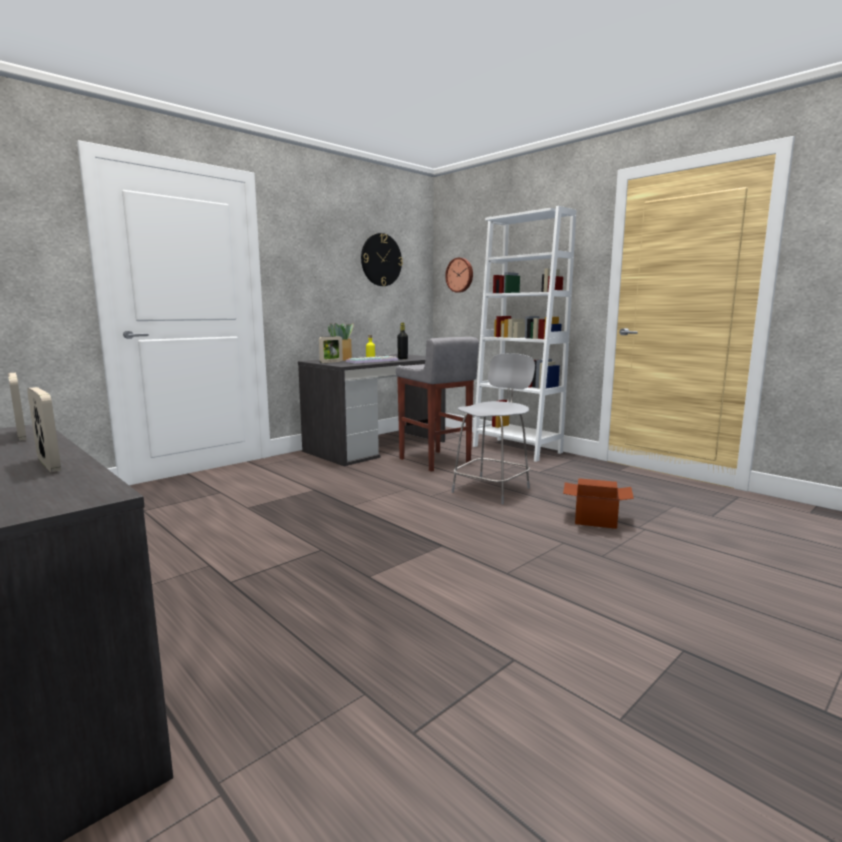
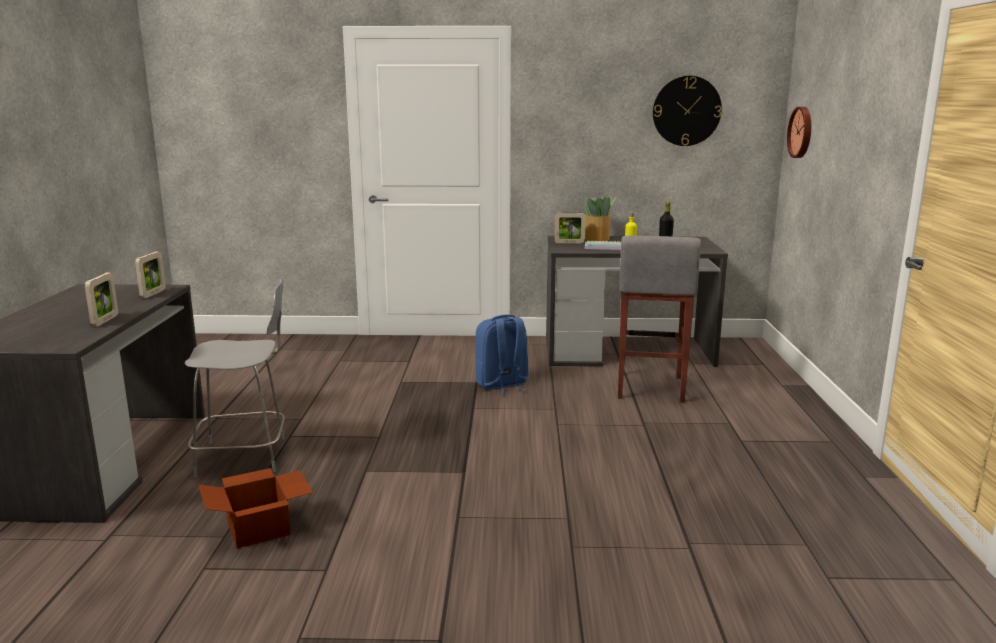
camera: 45 degrees right, 5 degrees up
grey chair [452,353,535,504] -> grey chair moved to [185,279,285,478]
white bookcase [473,206,576,462] -> none
cardboard box [563,478,634,529] -> cardboard box moved to [198,468,313,548]
none -> blue backpack [475,315,529,395]

